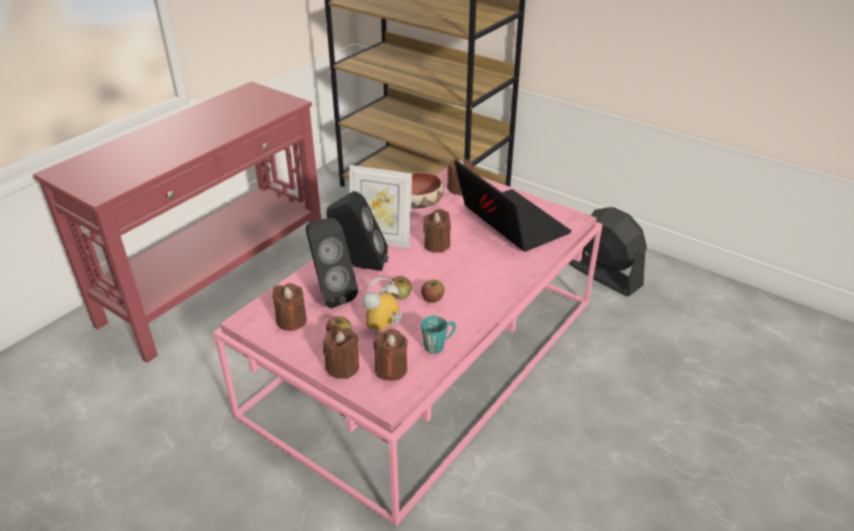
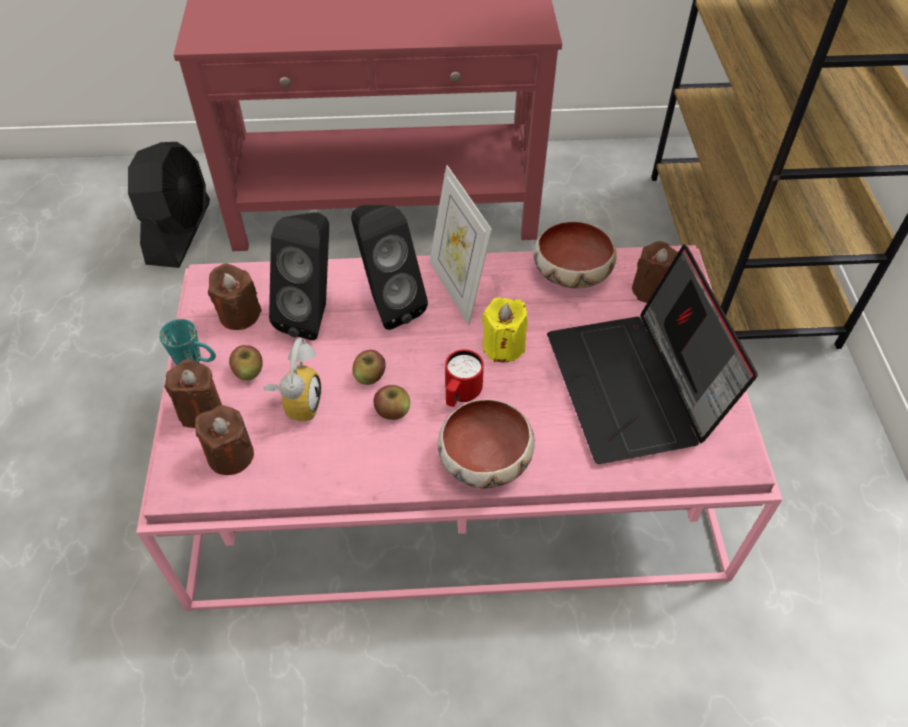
camera: 50 degrees right, 15 degrees up
alarm clock [362,277,403,334] -> alarm clock turned 90 degrees clockwise [264,338,321,421]
turquoise mug [421,316,456,354] -> turquoise mug moved to [159,319,216,365]
brown candle [423,209,451,253] -> yellow candle [482,297,527,362]
laptop [454,159,572,252] -> laptop turned 150 degrees clockwise [547,244,758,464]
black fan [569,207,647,296] -> black fan moved to [128,142,210,268]
none -> bowl [438,399,535,488]
none -> red mug [445,349,484,407]

